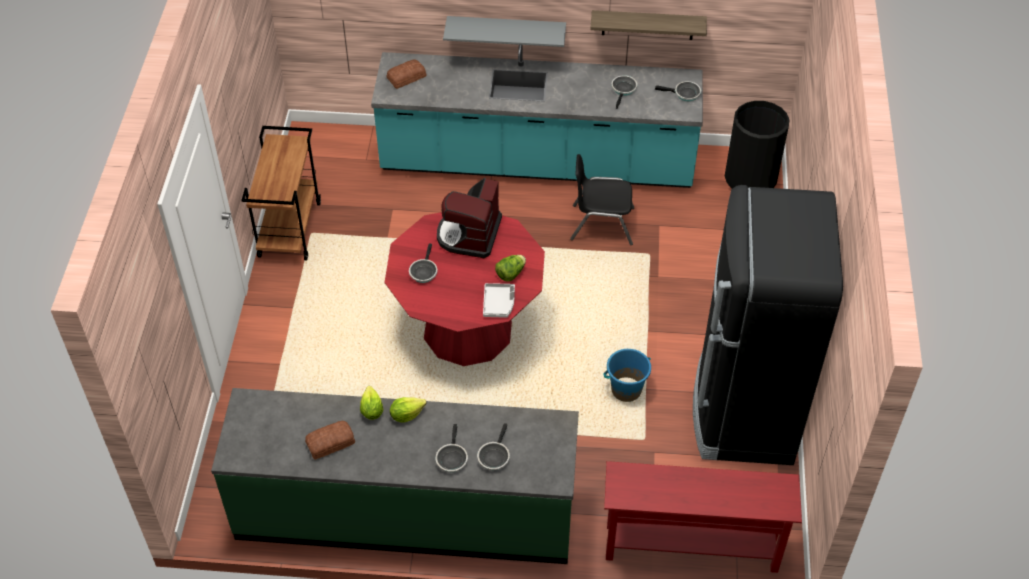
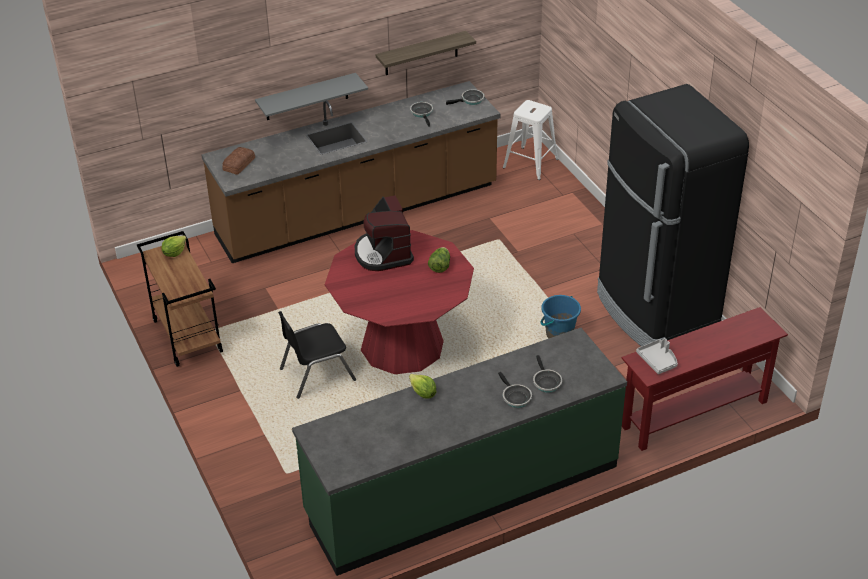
camera: 30 degrees left, 10 degrees down
bread [305,421,355,460] -> none
turquoise counter [371,45,703,188] -> brown counter [201,81,501,263]
lettuce [390,397,427,423] -> lettuce moved to [161,236,186,257]
frying pan [409,243,437,283] -> none
grey tray [483,283,515,317] -> grey tray moved to [636,338,678,374]
black chair [570,154,634,245] -> black chair moved to [278,311,356,399]
black trash can [725,101,789,189] -> white stool [503,100,559,180]

